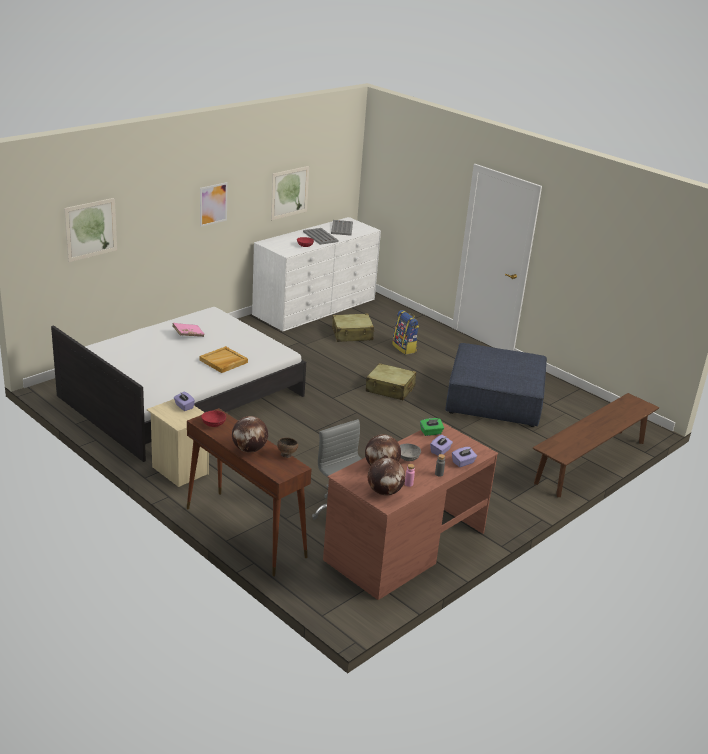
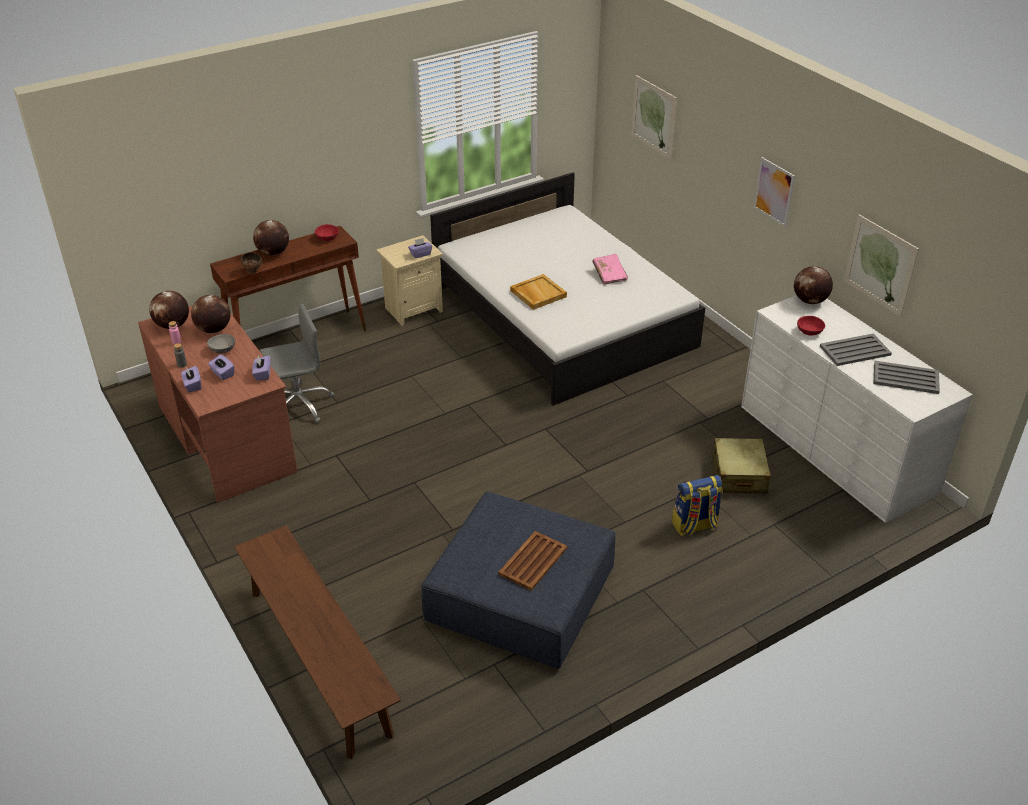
camera: 105 degrees right, 10 degrees up
beige suitcase [366,363,416,400] -> none
green tissue box [420,418,444,436] -> purple tissue box [252,355,271,380]
none -> brown tray [498,531,567,591]
none -> globe [794,266,833,304]

